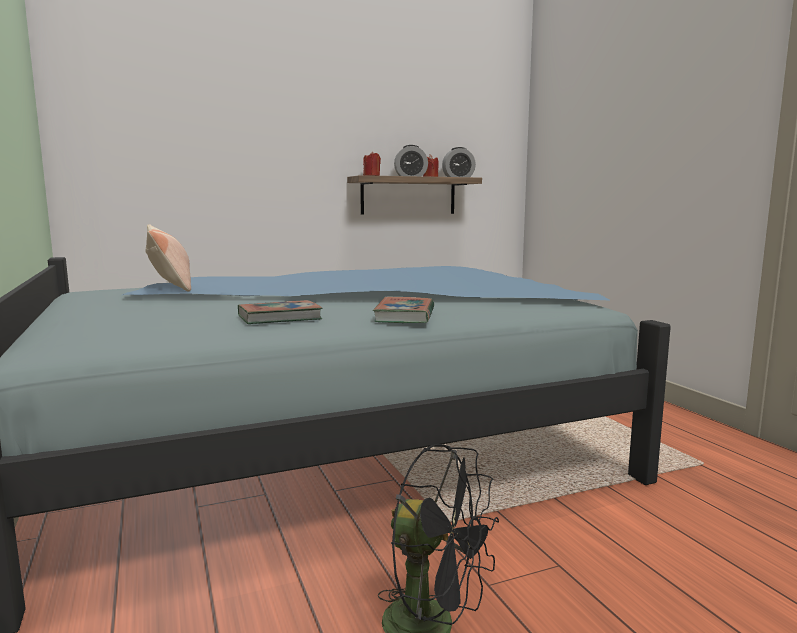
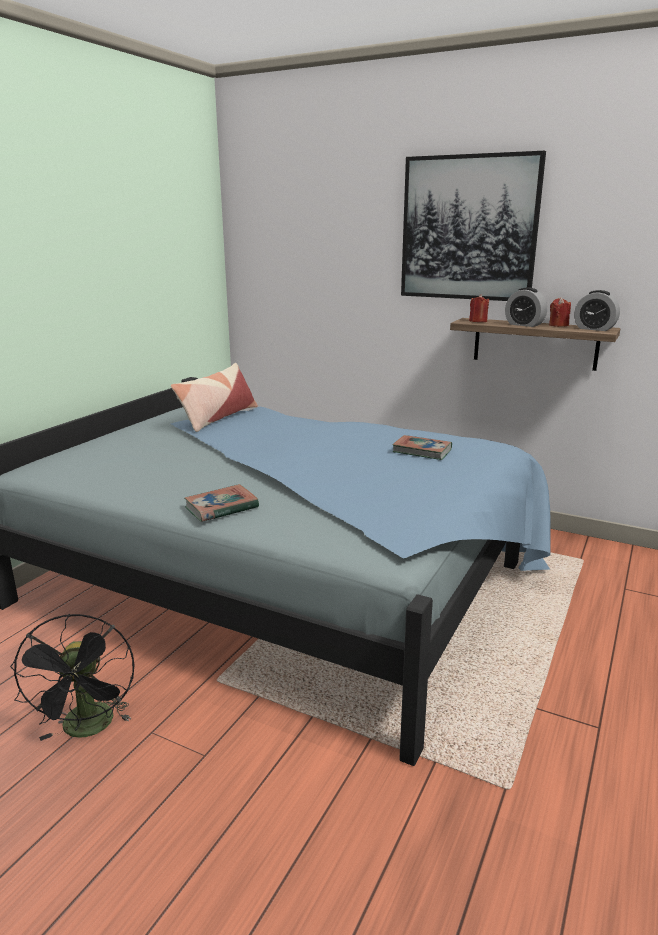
camera: 50 degrees right, 10 degrees up
book [238,300,323,324] -> book moved to [393,435,452,460]
none -> picture [401,151,546,301]

